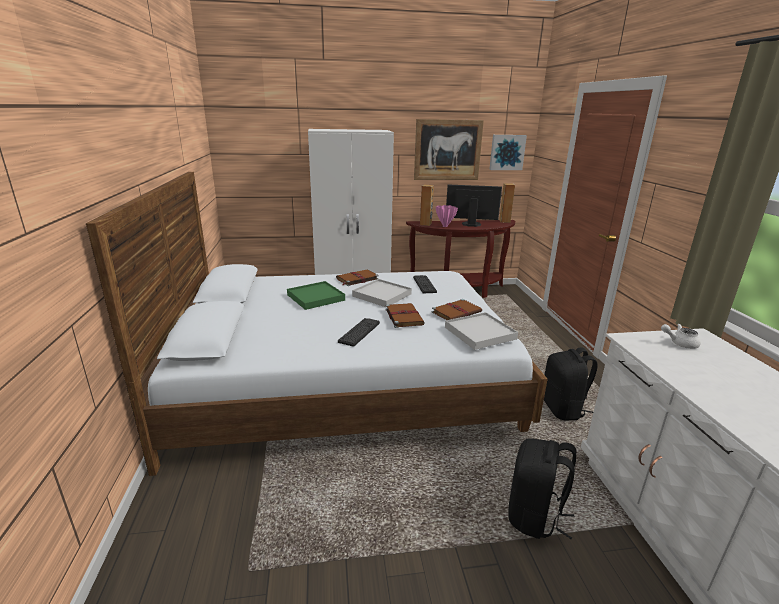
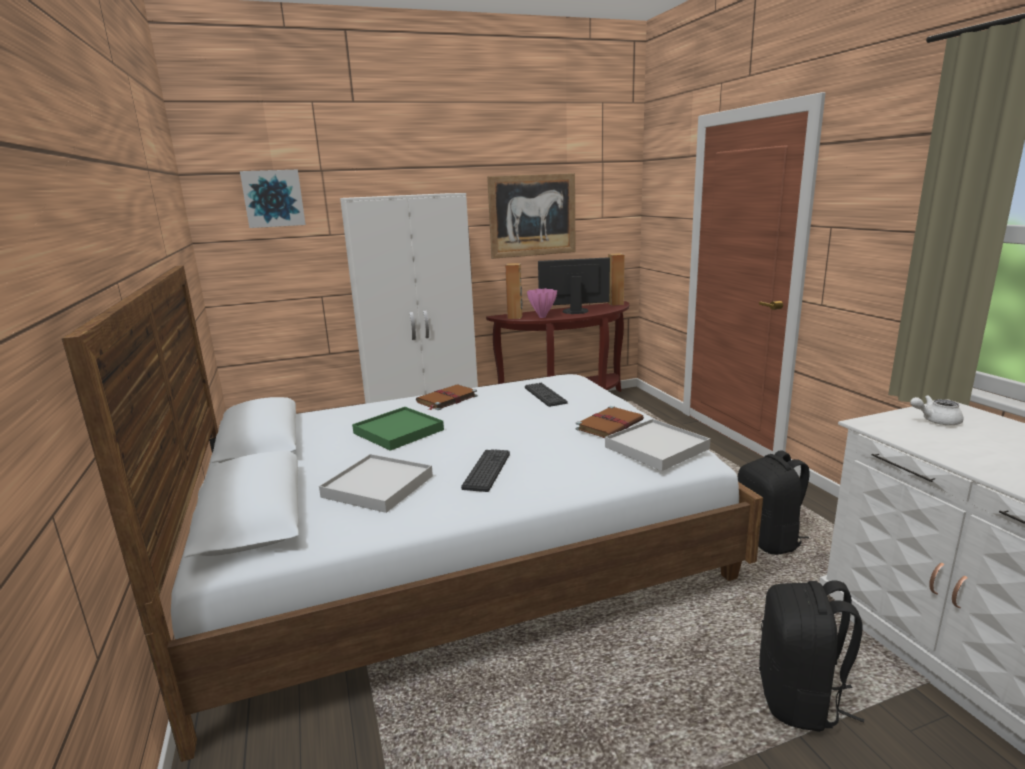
camera: 10 degrees left, 5 degrees down
white tray [352,279,412,307] -> white tray moved to [319,454,433,513]
brown book [385,303,424,328] -> none
picture [489,135,527,170] -> picture moved to [240,170,306,228]

